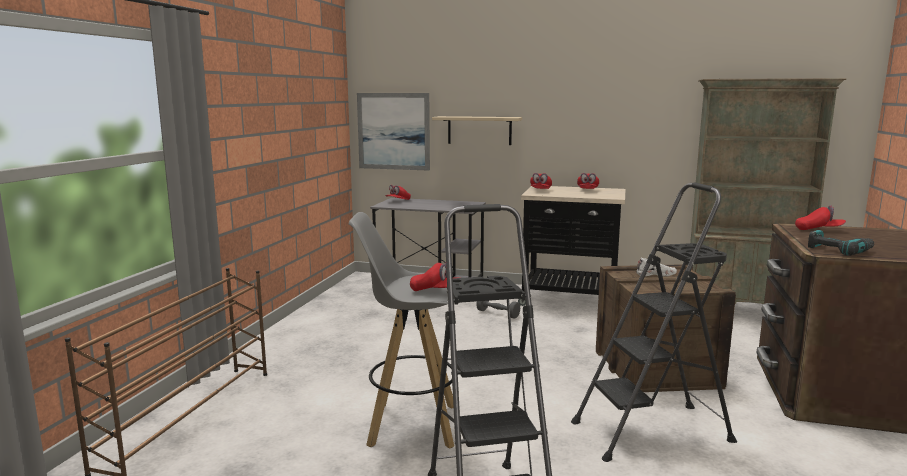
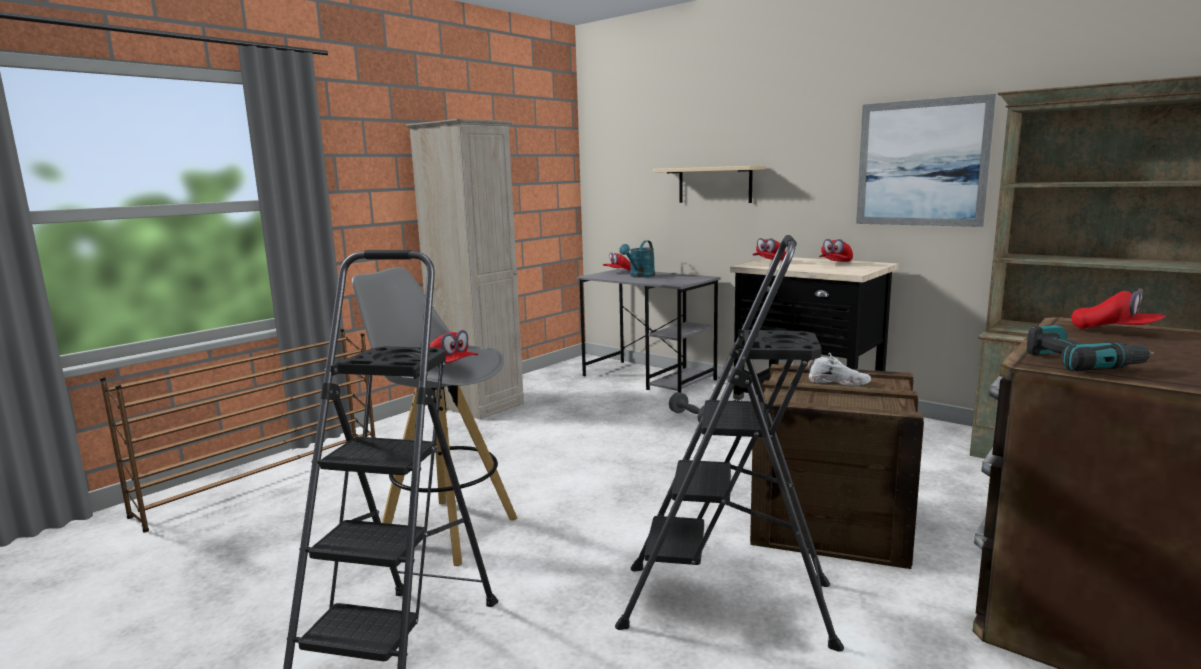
camera: 25 degrees right, 0 degrees up
picture [357,93,430,171] -> picture moved to [856,94,996,227]
none -> beige cabinet [406,119,524,419]
none -> turquoise watering can [619,241,655,278]

